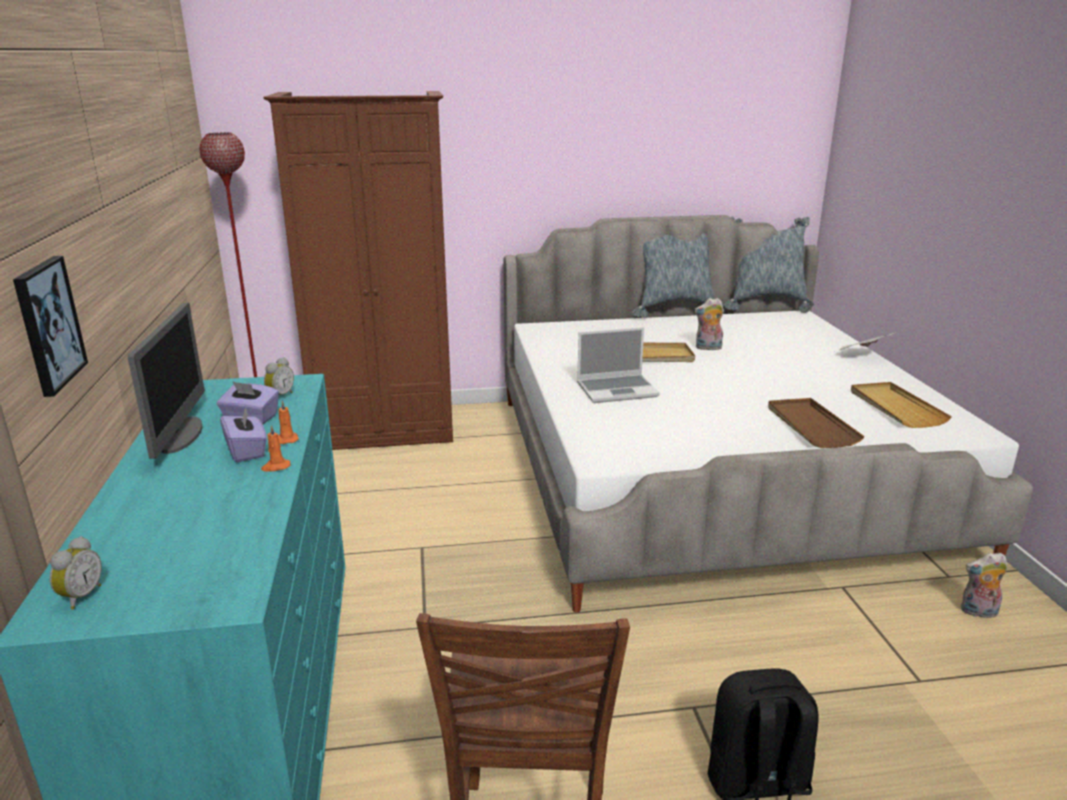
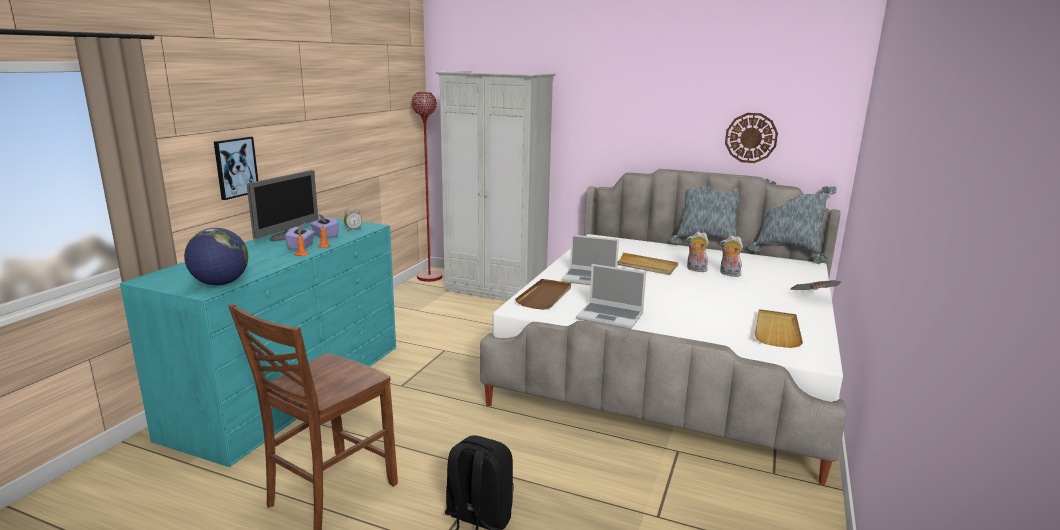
camera: 30 degrees right, 5 degrees down
alarm clock [50,536,102,610] -> none
brown wardrobe [263,91,453,450] -> white wardrobe [436,71,556,301]
brown tray [768,398,865,448] -> brown tray moved to [515,279,571,310]
plush toy [961,553,1007,618] -> plush toy moved to [720,236,743,277]
none -> globe [184,228,248,285]
none -> laptop [576,264,646,329]
none -> wall clock [725,113,778,163]

